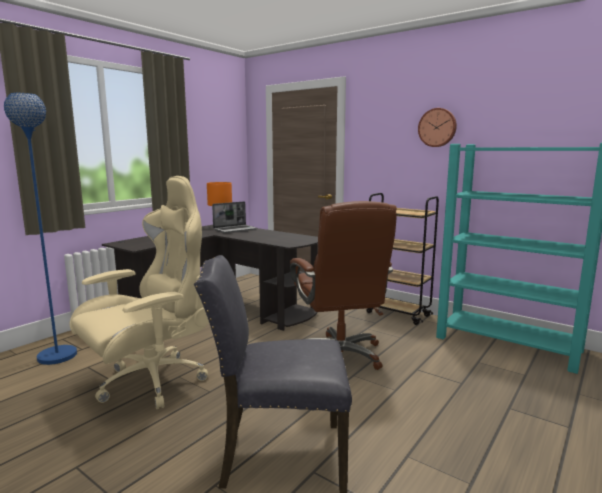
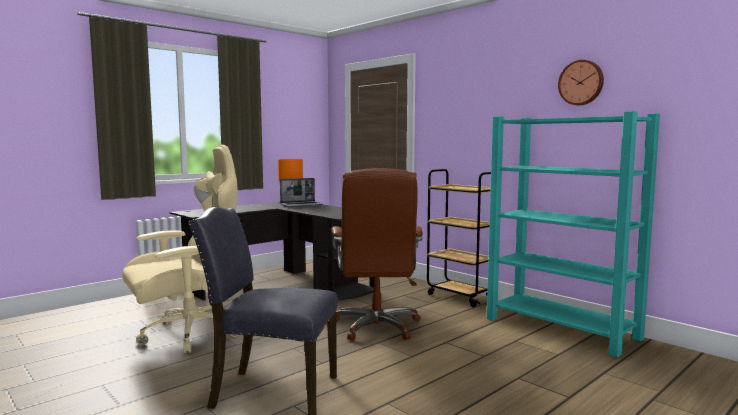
camera: 10 degrees right, 5 degrees down
blue floor lamp [4,92,77,365] -> none
wall clock [418,108,457,147] -> wall clock moved to [558,60,604,105]

